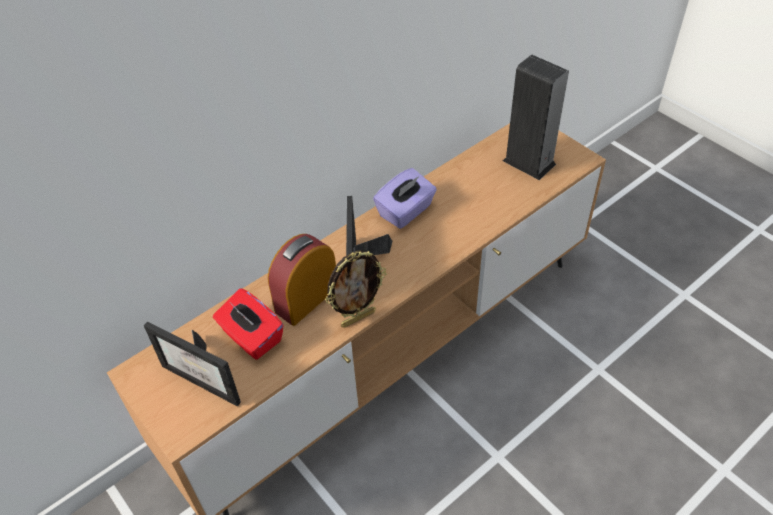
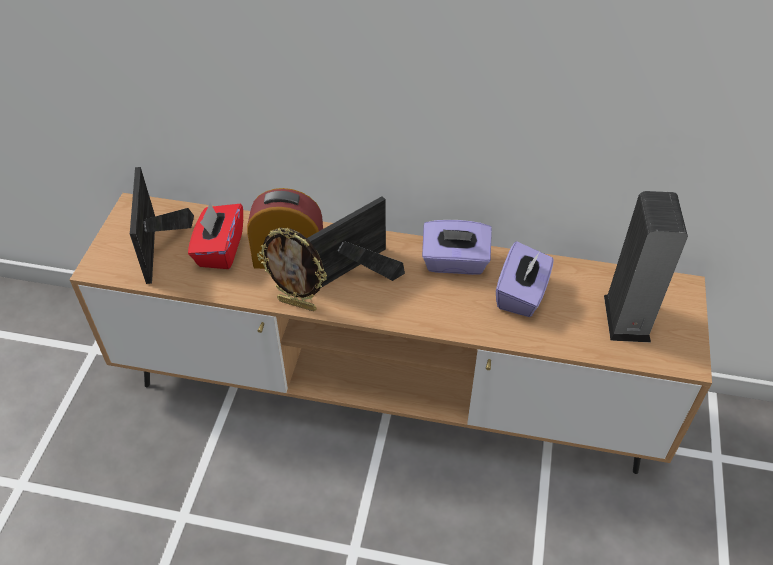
camera: 50 degrees right, 0 degrees up
none -> purple tissue box [496,241,554,317]

